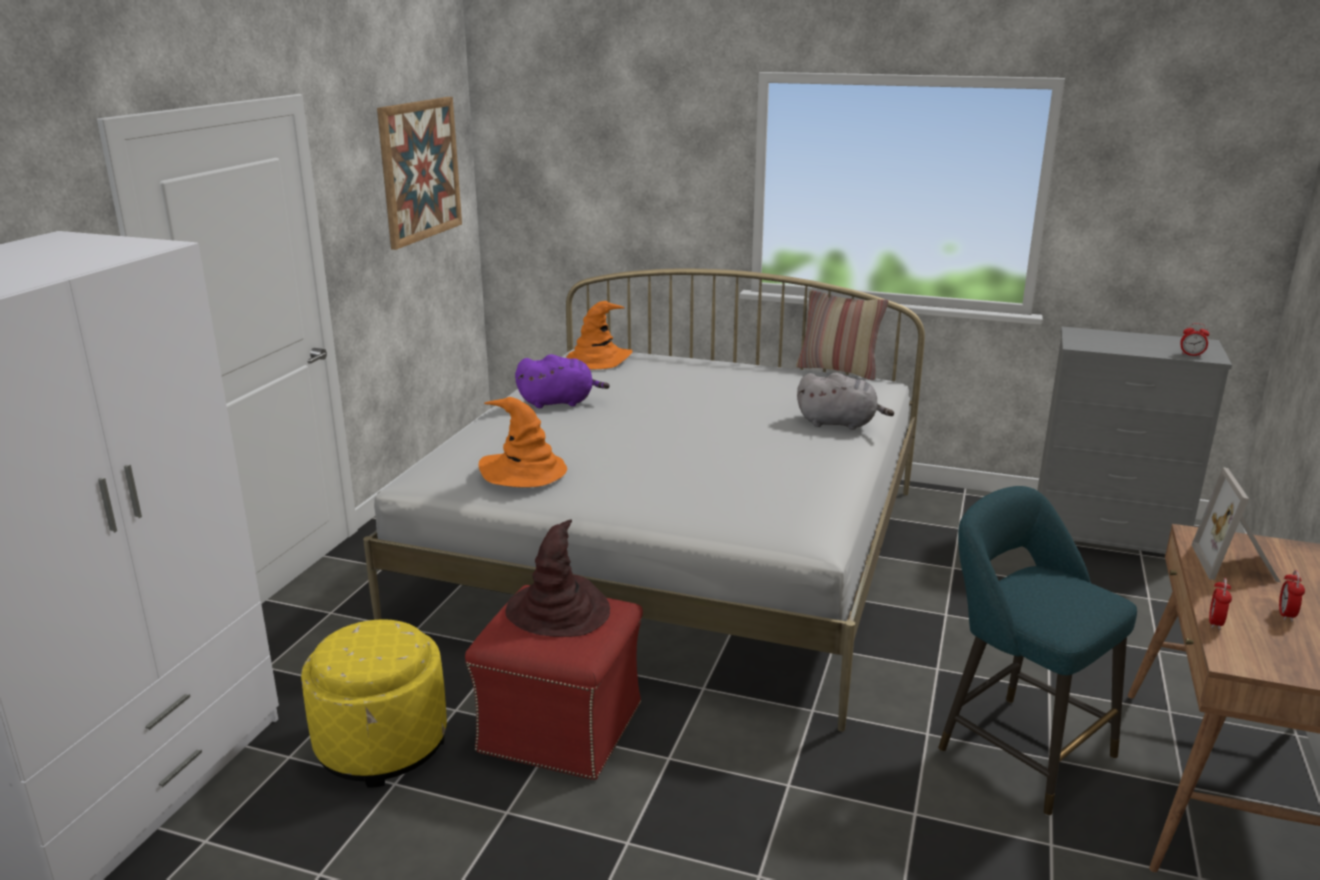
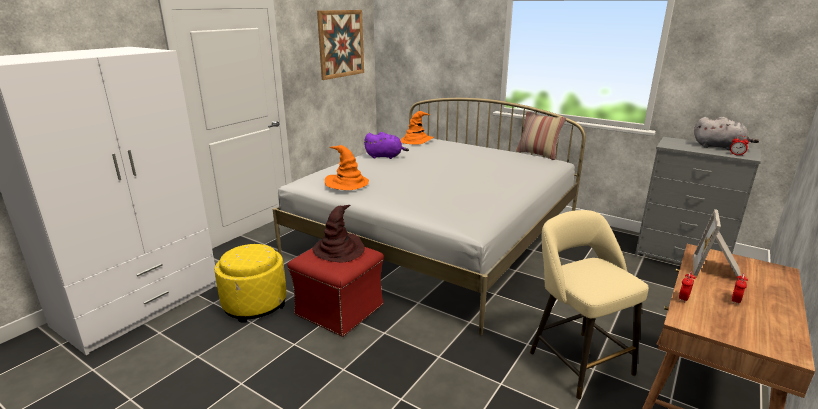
camera: 15 degrees right, 0 degrees up
grey plush toy [797,373,894,430] -> grey plush toy moved to [694,117,759,150]
turquoise stool [938,486,1137,816] -> beige stool [530,210,649,400]

